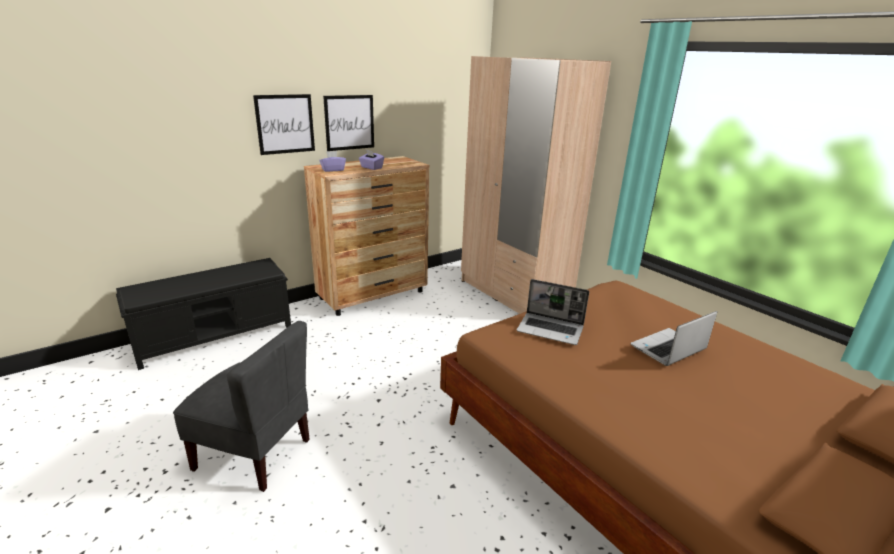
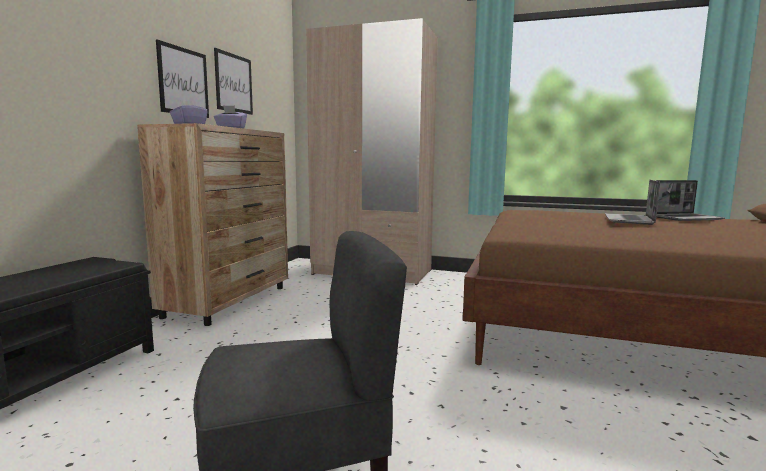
camera: 35 degrees left, 15 degrees down
picture [253,94,315,155] -> picture moved to [214,48,253,115]
laptop [517,279,589,345] -> laptop moved to [656,180,725,221]

